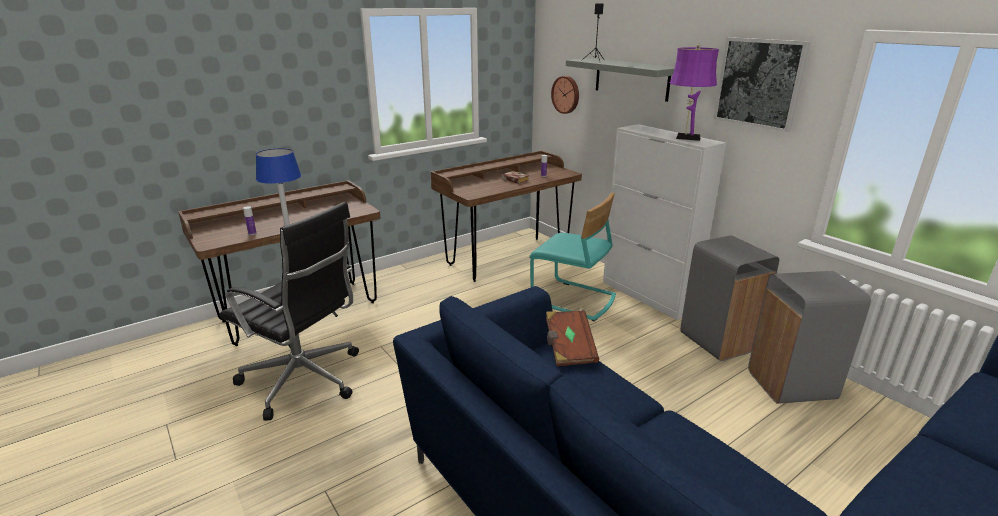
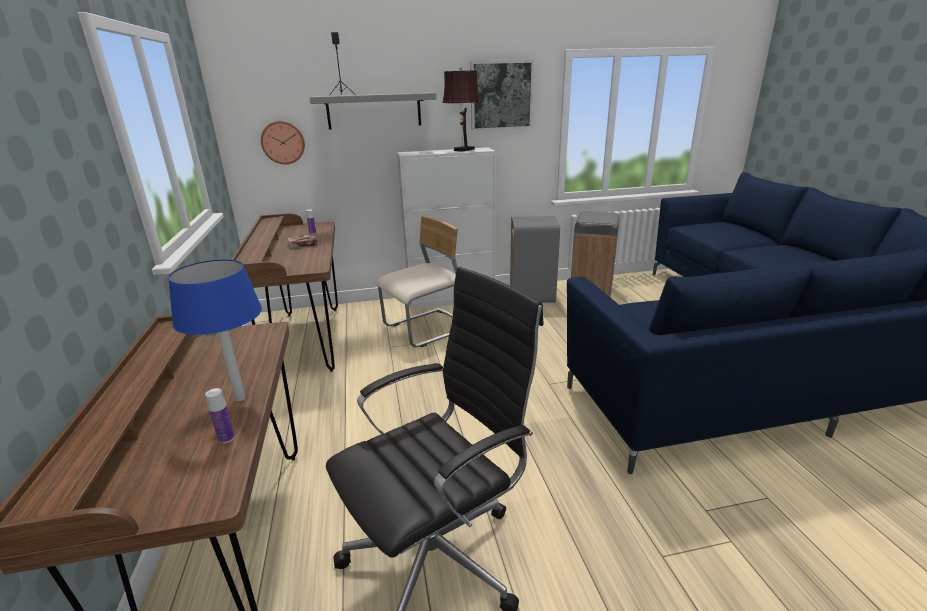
camera: 65 degrees left, 0 degrees up
turquoise chair [529,193,616,321] -> beige chair [377,216,458,348]
brown book [546,310,599,366] -> none
purple table lamp [670,44,719,141] -> brown table lamp [442,67,481,152]

